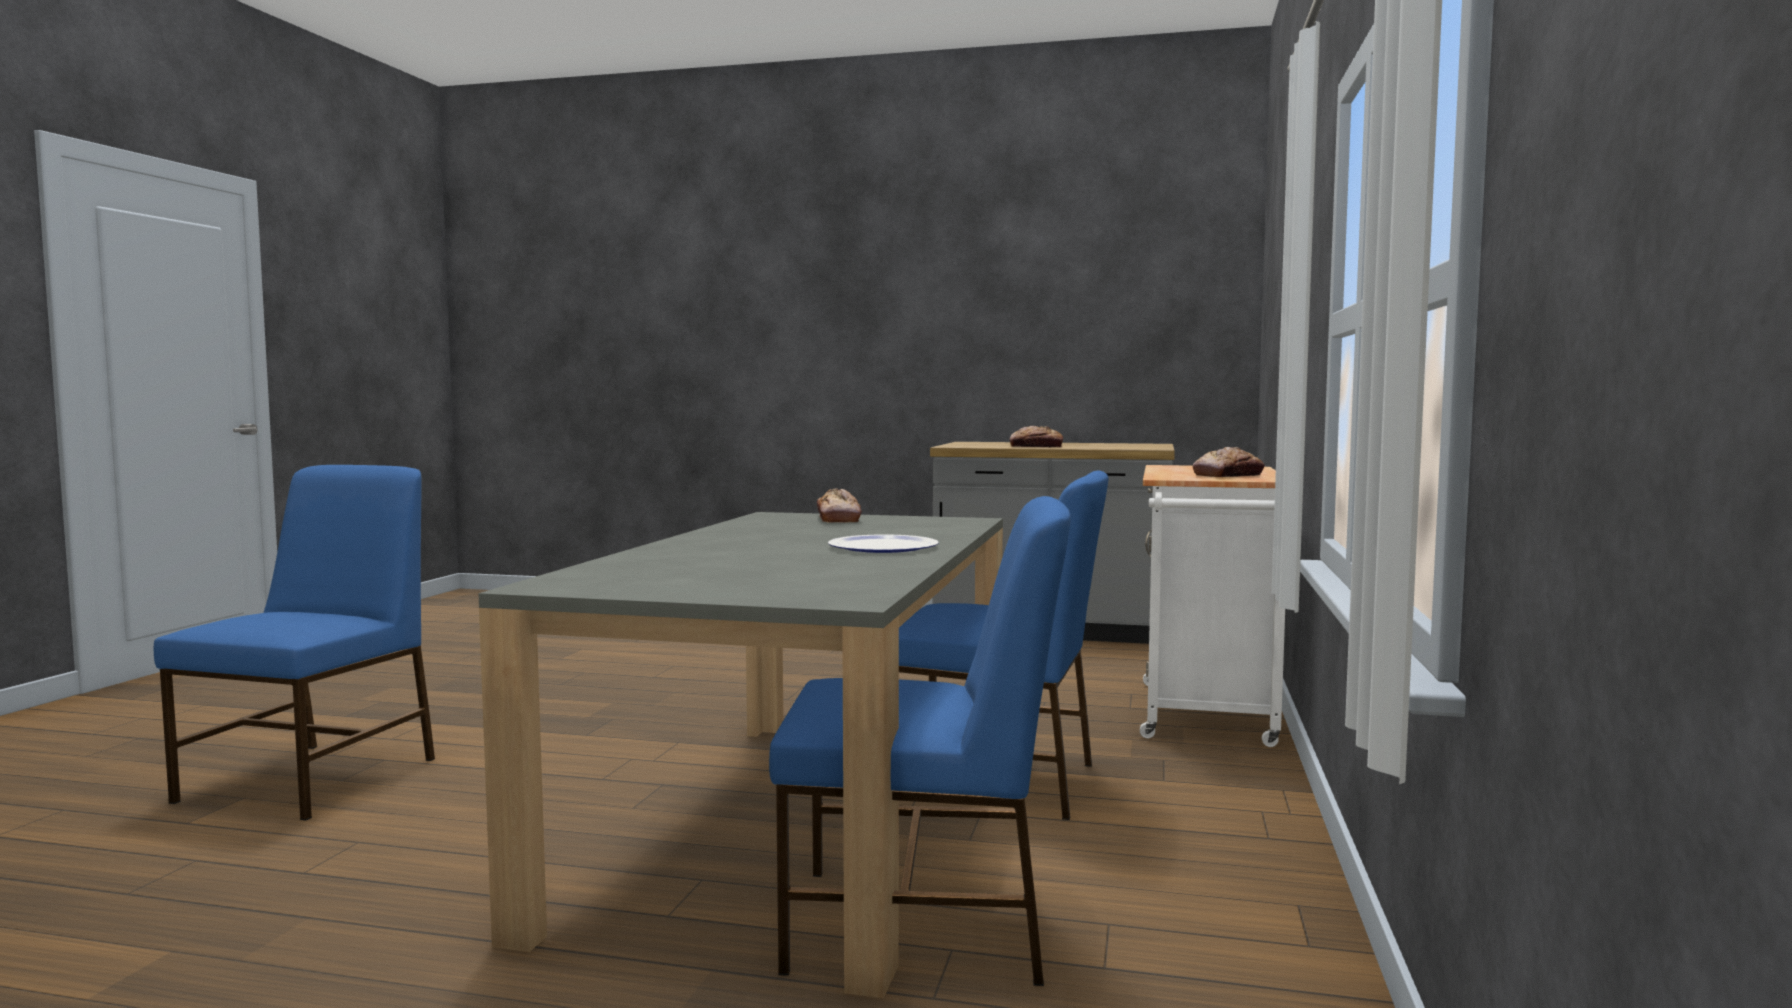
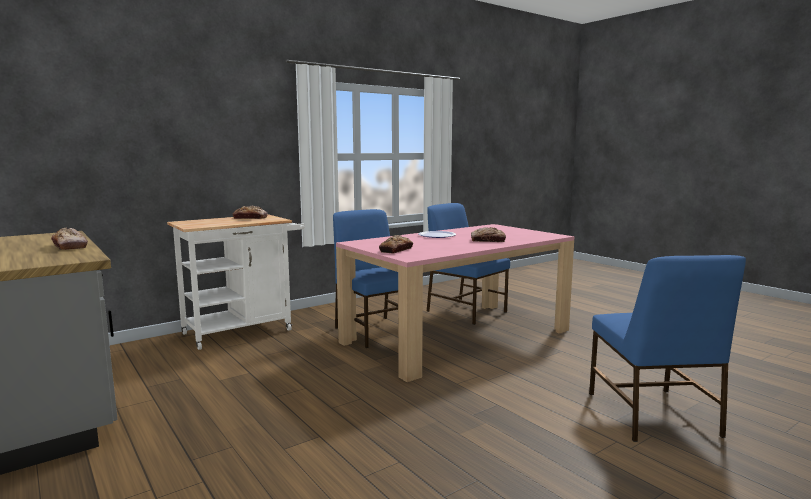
camera: 140 degrees left, 5 degrees up
blue chair [154,465,435,820] -> blue chair turned 60 degrees counterclockwise [589,255,746,442]
grey dining table [479,512,1003,998] -> pink dining table [336,224,574,382]
none -> bread [471,227,506,242]

